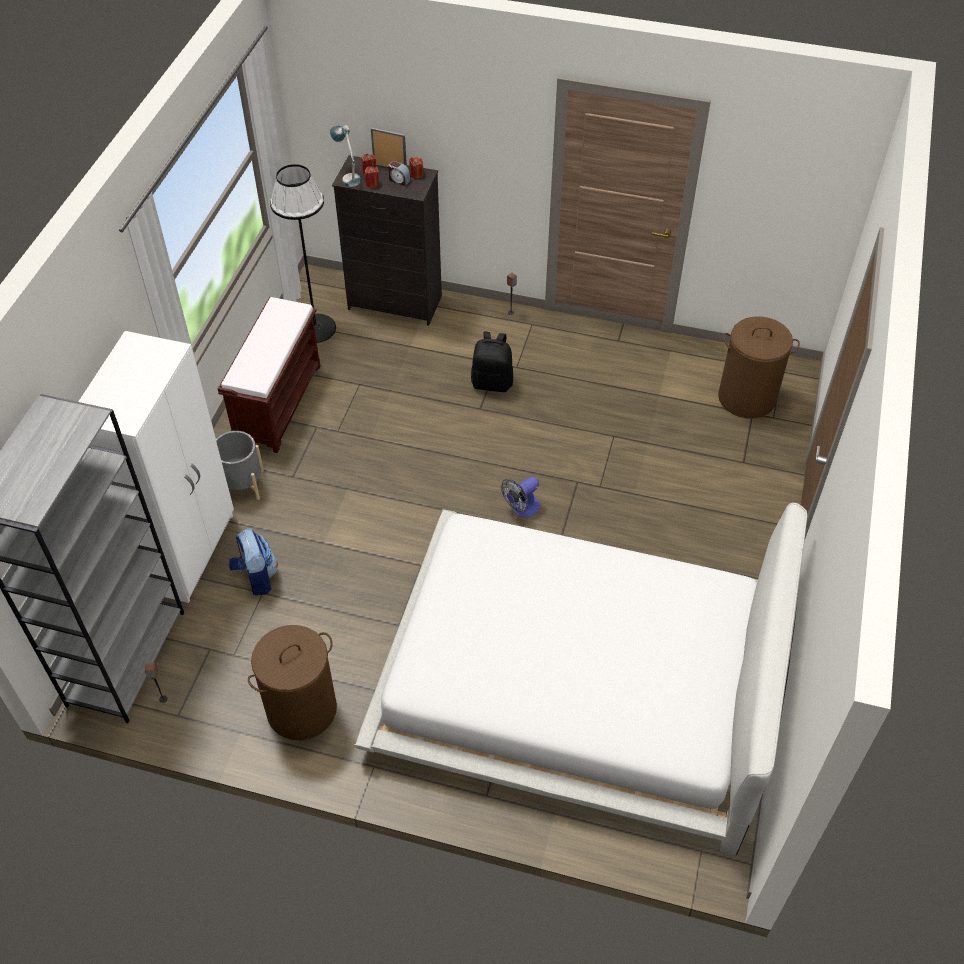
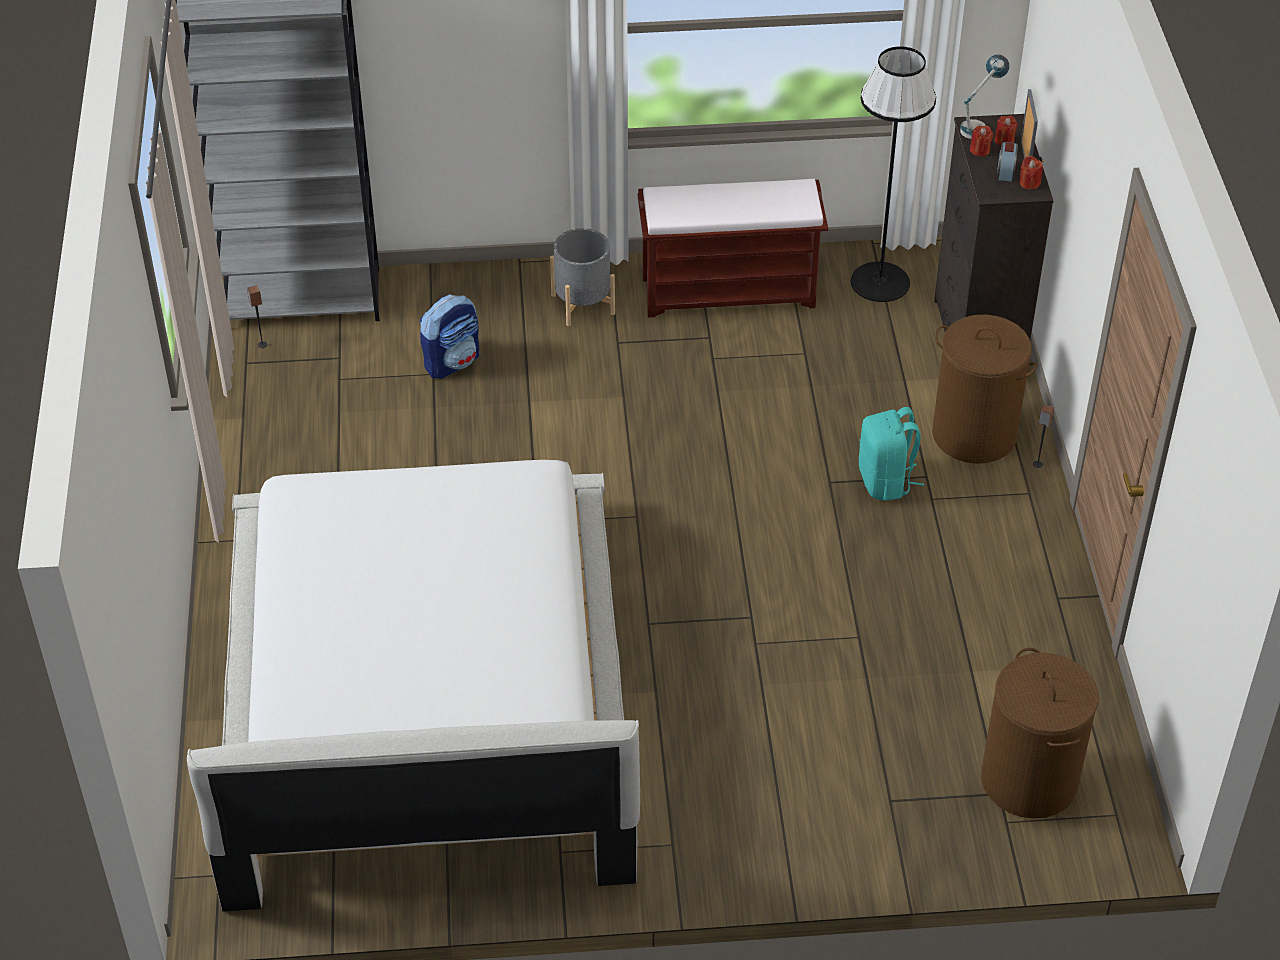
camera: 70 degrees right, 5 degrees down
white wardrobe [78,331,234,603] -> none
brown laundry basket [248,625,337,740] -> brown laundry basket moved to [932,314,1037,464]
black backpack [471,332,513,392] -> turquoise backpack [859,407,924,500]
fan [501,477,540,517] -> none

